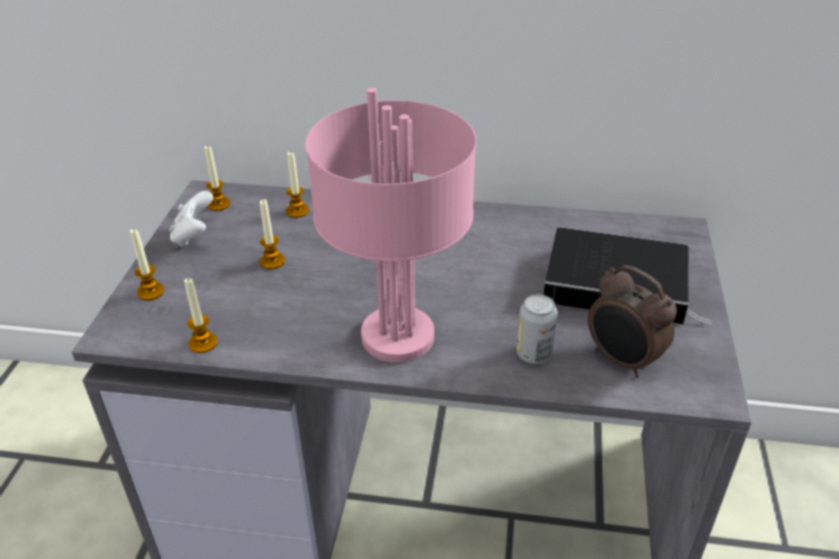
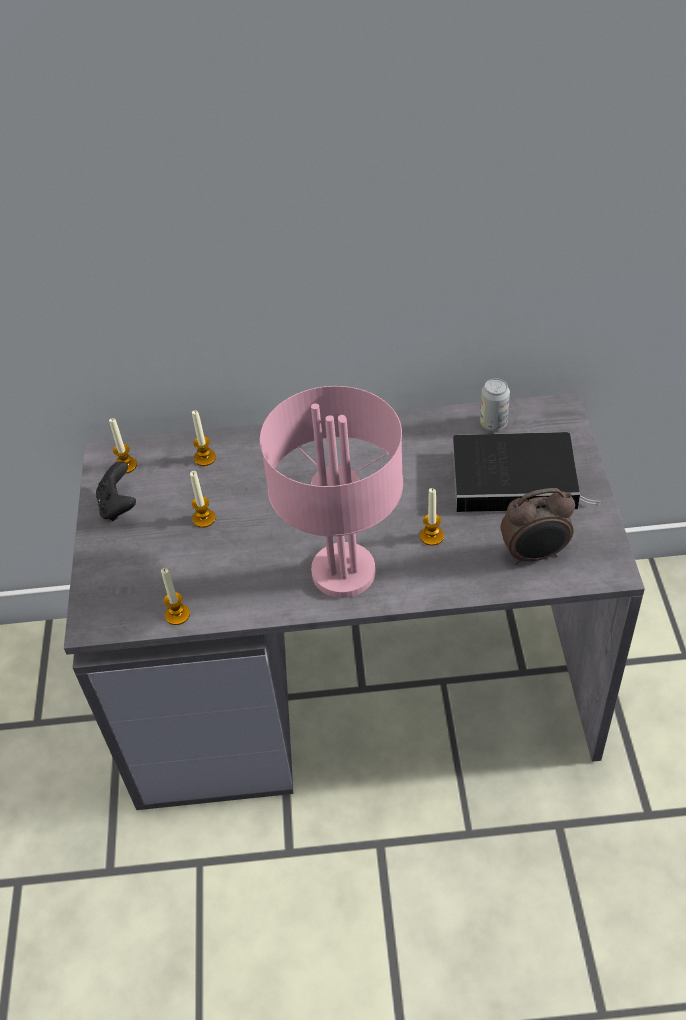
camera: 10 degrees left, 10 degrees up
candle [130,228,164,300] -> candle moved to [420,488,444,546]
white game controller [169,191,213,247] -> black game controller [96,461,136,521]
can [516,294,558,364] -> can moved to [480,378,510,431]
alarm clock [588,265,677,378] -> alarm clock turned 45 degrees counterclockwise [501,488,575,565]

